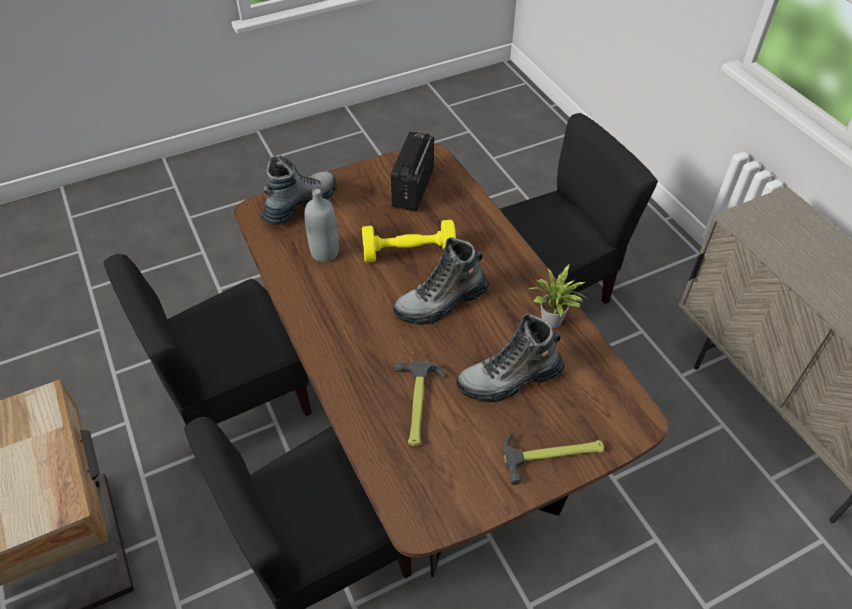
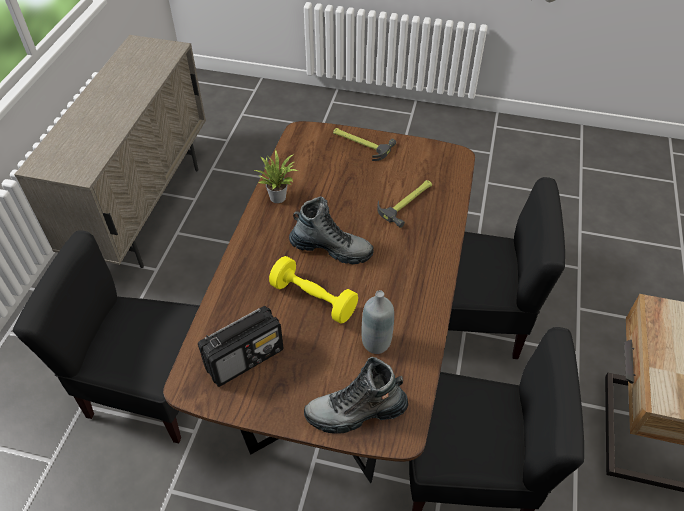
camera: 140 degrees left, 0 degrees up
boot [456,314,564,402] -> none

